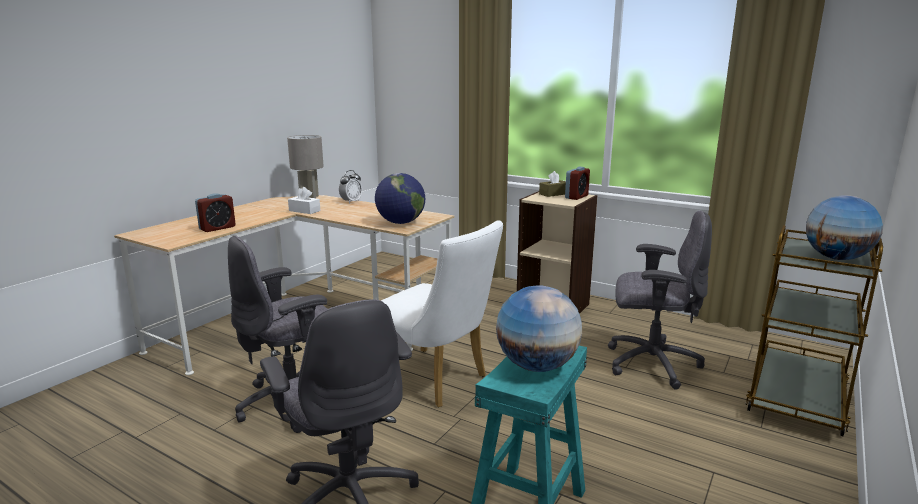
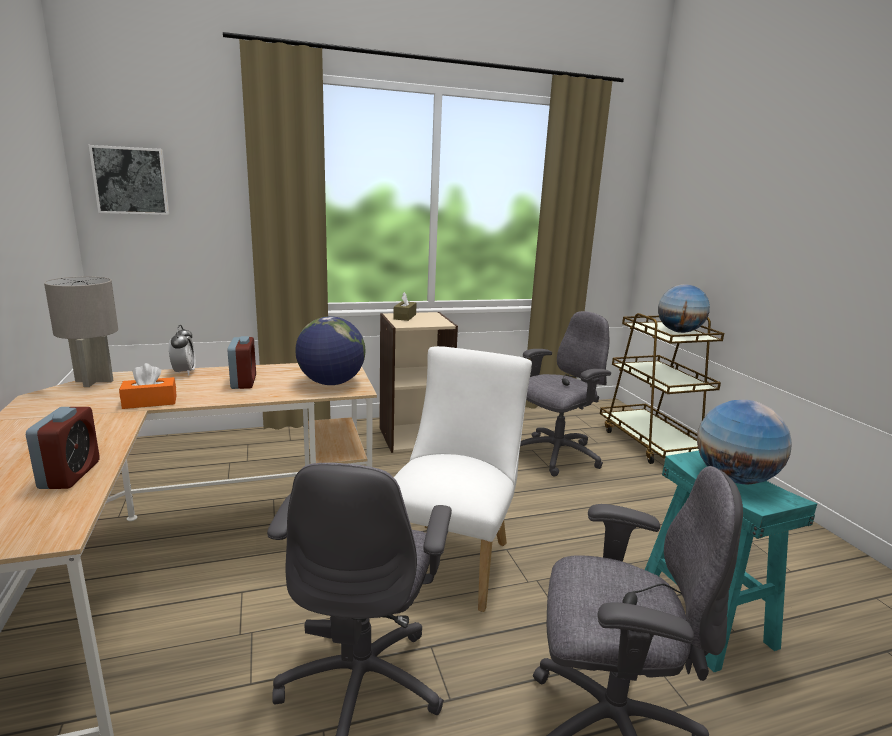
camera: 50 degrees left, 0 degrees up
white tissue box [288,187,320,214] -> orange tissue box [119,363,177,409]
white chair [381,220,503,408] -> white chair turned 60 degrees counterclockwise [394,346,532,612]
alarm clock [565,166,590,200] -> alarm clock moved to [228,336,256,389]
none -> picture [89,145,169,215]

